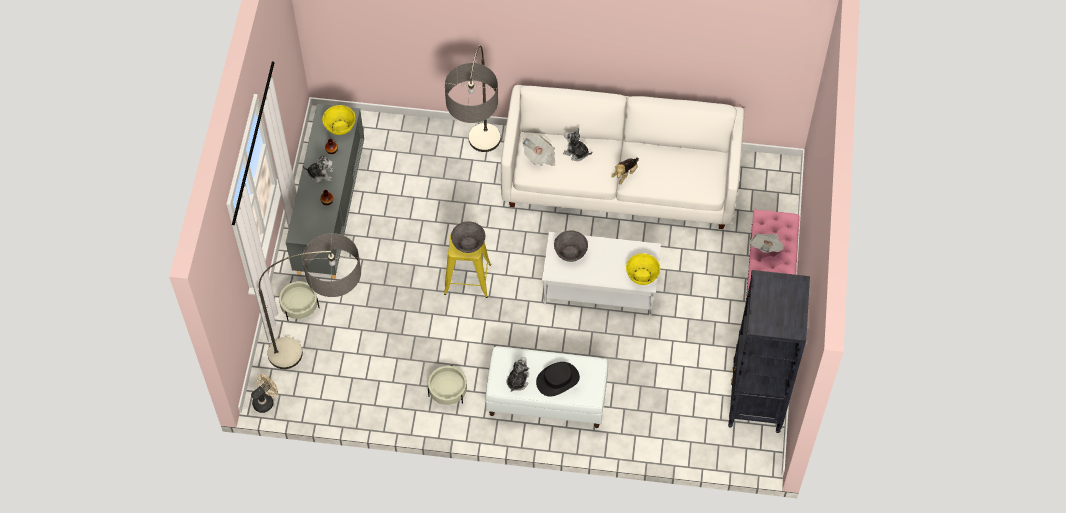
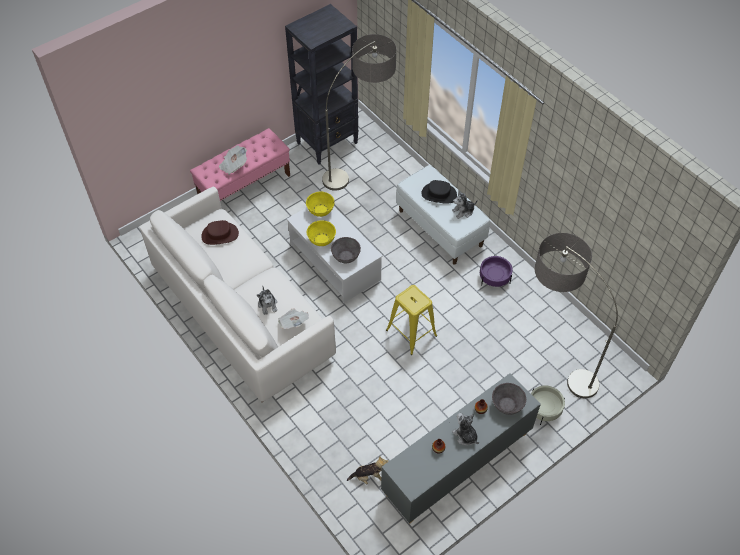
camera: 135 degrees left, 5 degrees down
beige fan [251,374,278,413] -> none
yellow bowl [322,105,356,135] -> yellow bowl moved to [307,220,336,246]
beige planter [428,366,467,405] -> purple planter [480,255,513,287]
floor lamp [445,45,501,152] -> floor lamp moved to [322,34,396,191]
grey bowl [451,221,485,253] -> grey bowl moved to [492,383,526,415]
plush toy [611,157,639,184] -> plush toy moved to [347,456,389,484]
none -> brown hat [201,220,239,245]

